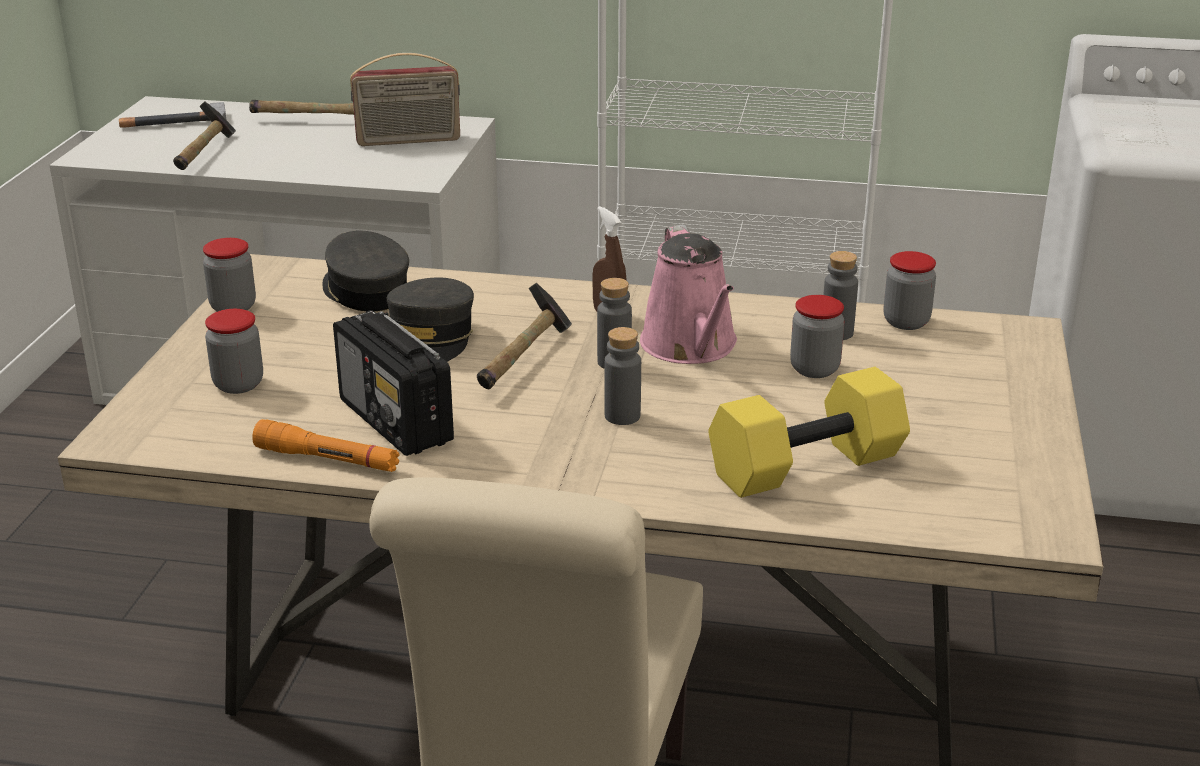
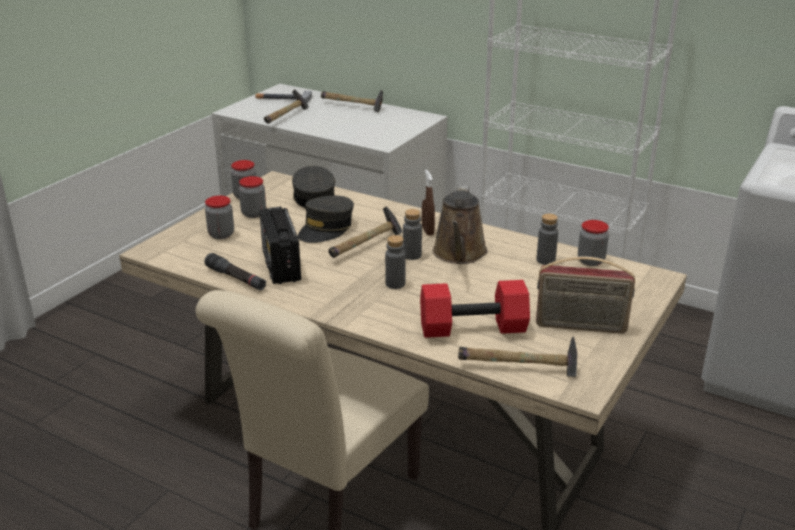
camera: 20 degrees right, 0 degrees up
orange flashlight [252,419,399,472] -> black flashlight [205,253,266,290]
radio [350,53,460,146] -> radio moved to [536,256,635,334]
pink watering can [640,224,737,364] -> brown watering can [433,186,488,264]
yellow dumbbell [708,367,910,498] -> red dumbbell [420,280,530,338]
jar [790,295,845,378] -> jar moved to [239,176,266,218]
none -> hammer [458,337,577,377]

